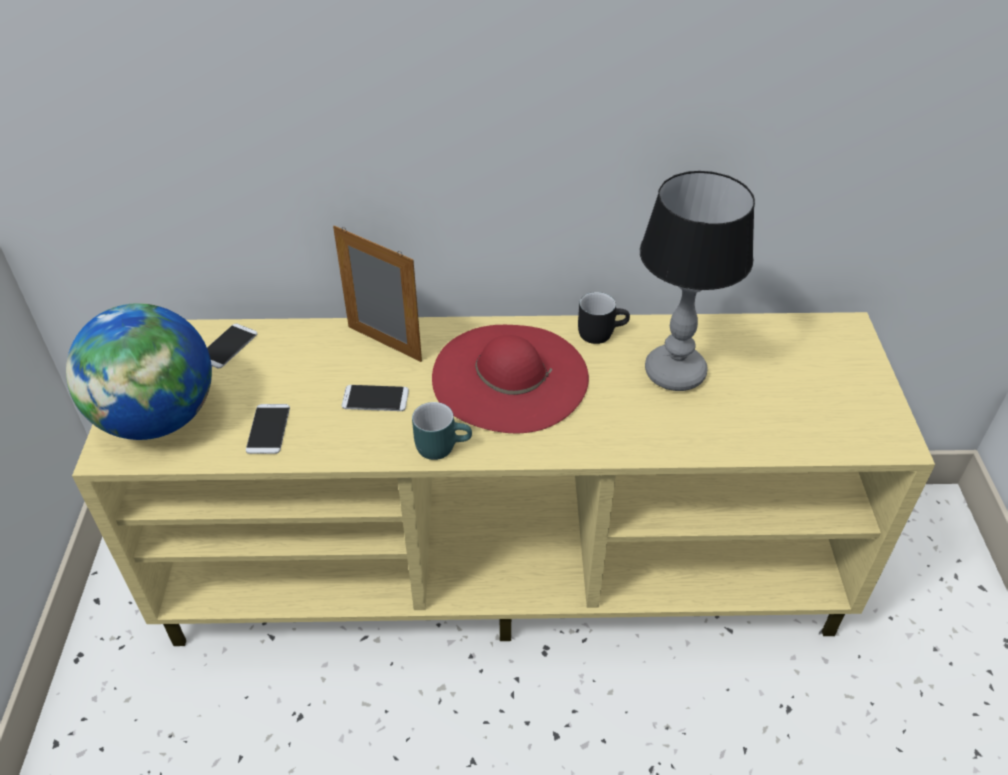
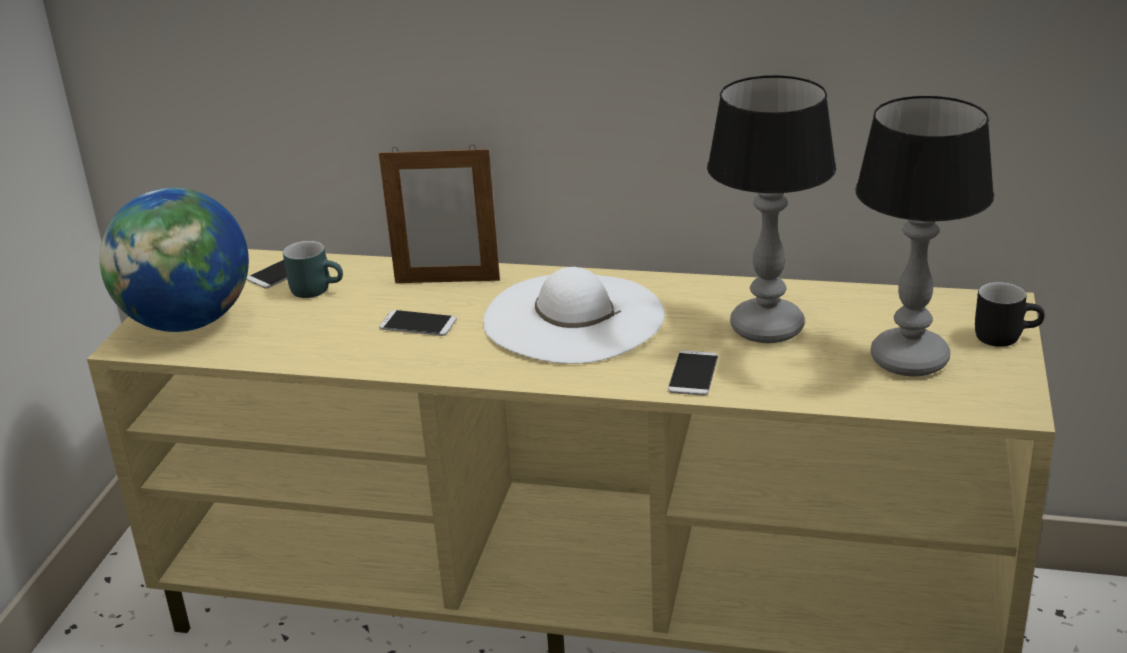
camera: 15 degrees right, 15 degrees down
phone [246,404,290,454] -> phone moved to [668,350,718,396]
picture frame [333,225,422,362] -> picture frame turned 135 degrees clockwise [379,145,500,283]
turquoise mug [412,402,472,460] -> turquoise mug moved to [283,241,343,298]
red hat [432,325,589,433] -> white hat [483,267,665,364]
black mug [578,292,630,344] -> black mug moved to [975,282,1044,347]
none -> table lamp [855,96,994,377]

